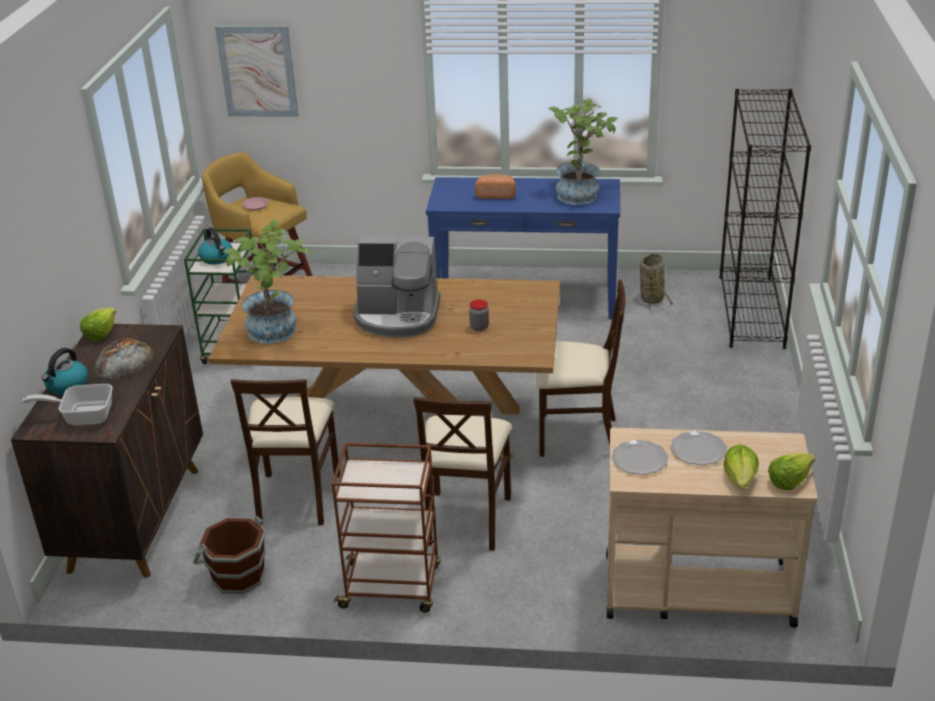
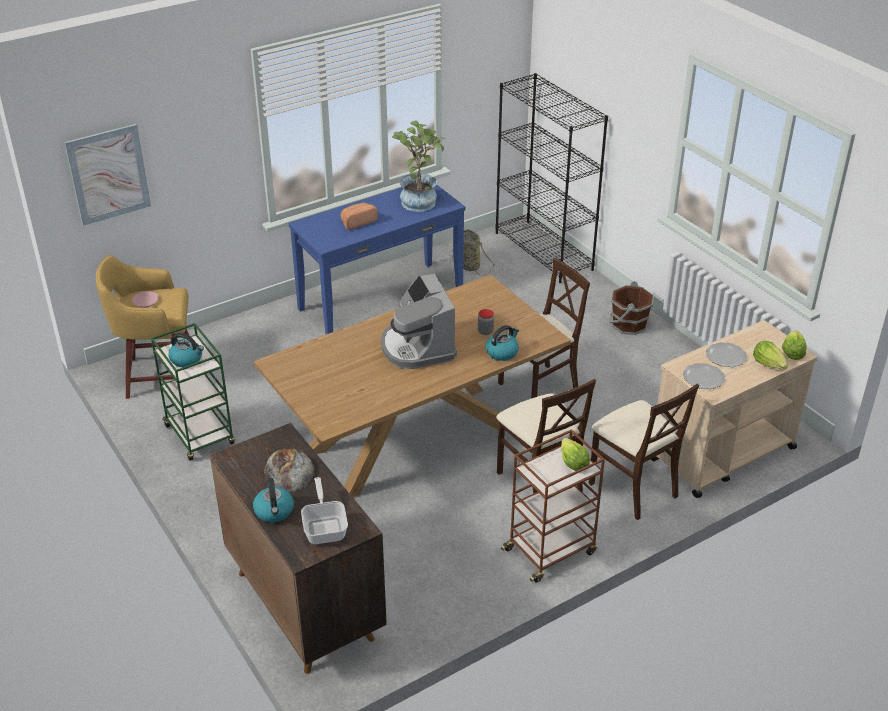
camera: 40 degrees left, 5 degrees up
frying pan [22,384,113,425] -> frying pan turned 120 degrees clockwise [301,477,348,544]
lettuce [80,308,116,341] -> lettuce moved to [561,438,590,471]
brown bucket [193,516,266,594] -> brown bucket moved to [610,281,654,335]
potted plant [223,219,312,344] -> none
beige chair [231,379,340,525] -> beige chair moved to [588,383,699,520]
coffee machine [353,236,440,337] -> coffee machine turned 105 degrees clockwise [381,274,457,369]
none -> kettle [485,325,519,361]

